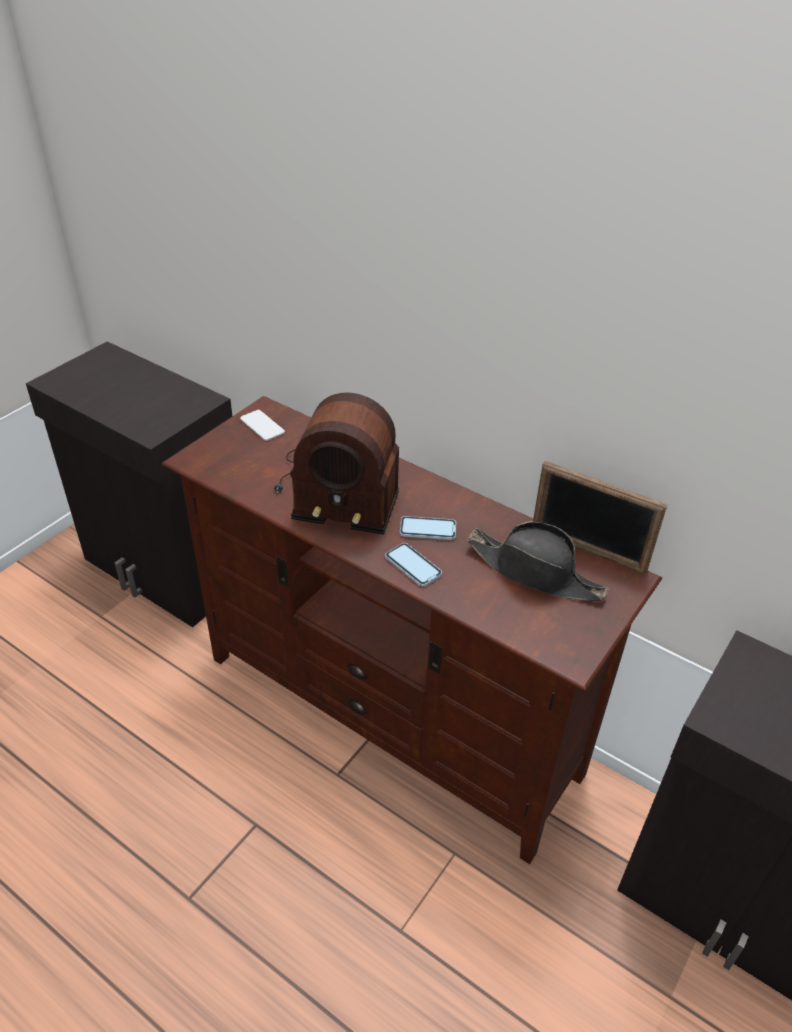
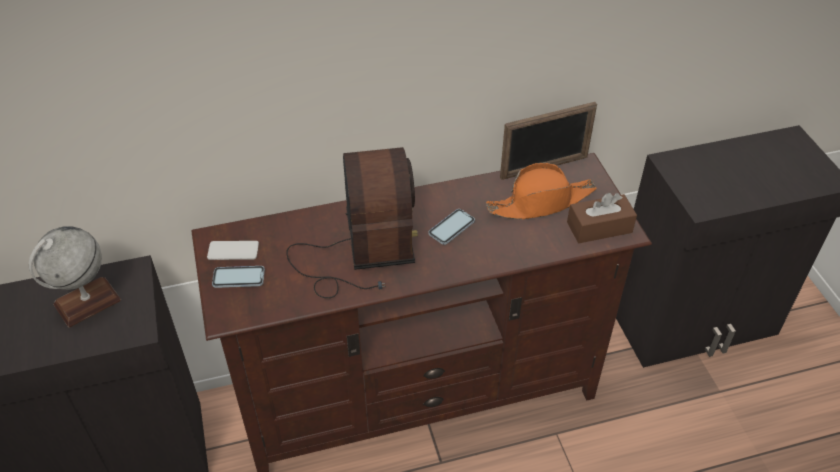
camera: 50 degrees left, 5 degrees up
radio [274,393,399,535] -> radio turned 60 degrees counterclockwise [286,147,418,298]
phone [385,543,442,587] -> phone moved to [212,266,265,288]
black hat [467,521,609,601] -> orange hat [486,163,597,219]
none -> globe [29,227,121,328]
none -> brown tissue box [567,193,637,243]

